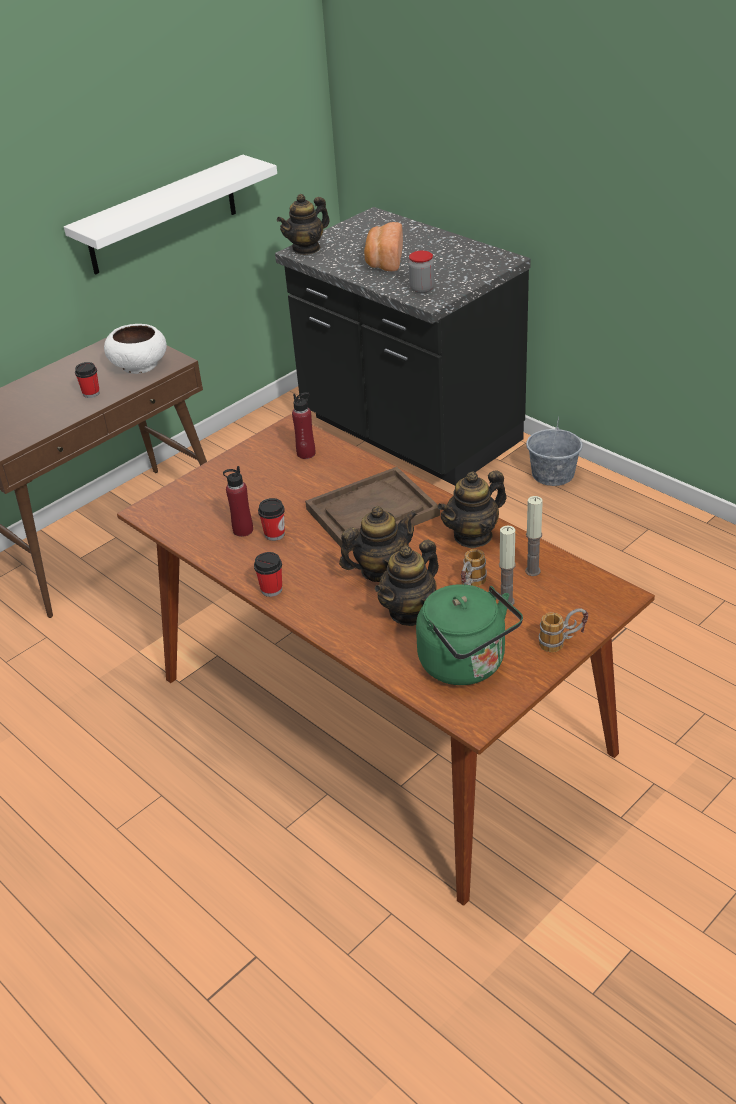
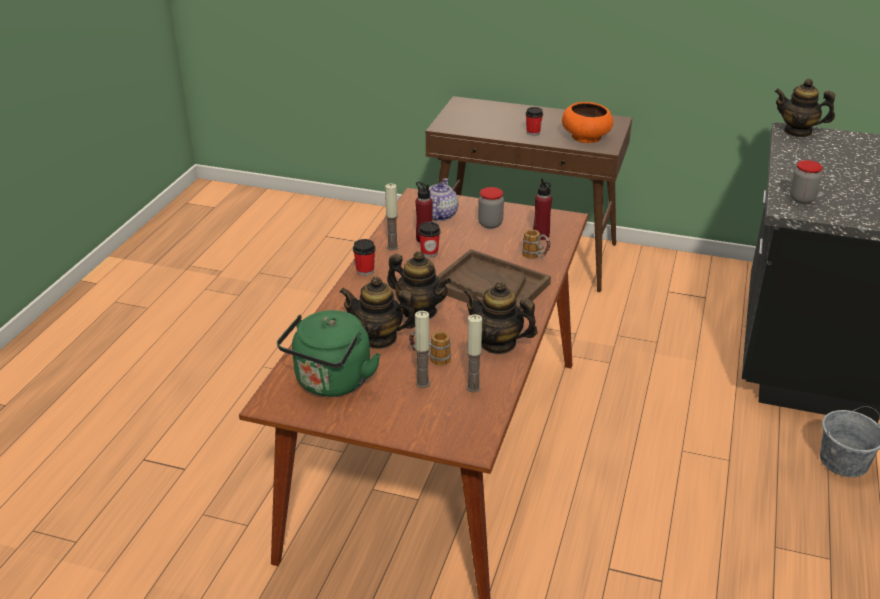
camera: 60 degrees right, 5 degrees down
white shelf [64,155,277,275] -> none
white bowl [104,324,167,374] -> orange bowl [562,102,613,143]
bread [364,222,403,271] -> none
mug [539,608,588,652] -> mug moved to [522,229,550,259]
none -> candle [385,183,399,250]
none -> teapot [429,178,458,221]
none -> jar [478,187,504,229]

